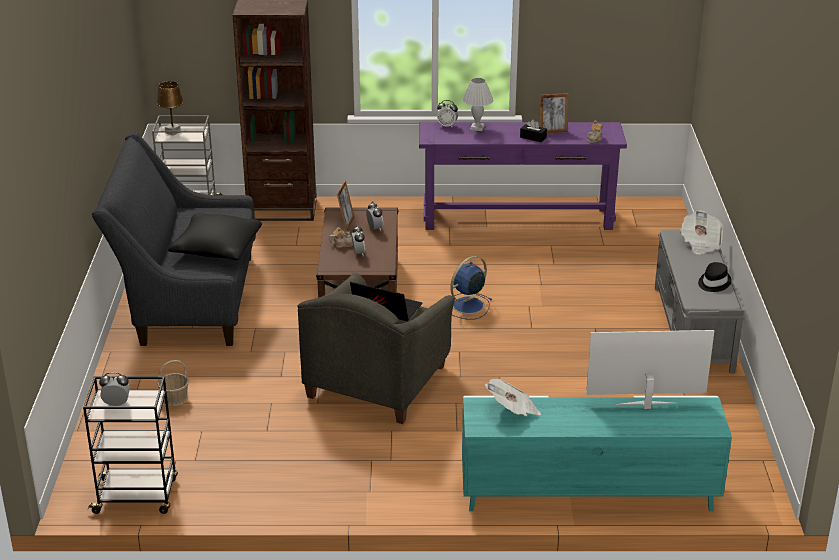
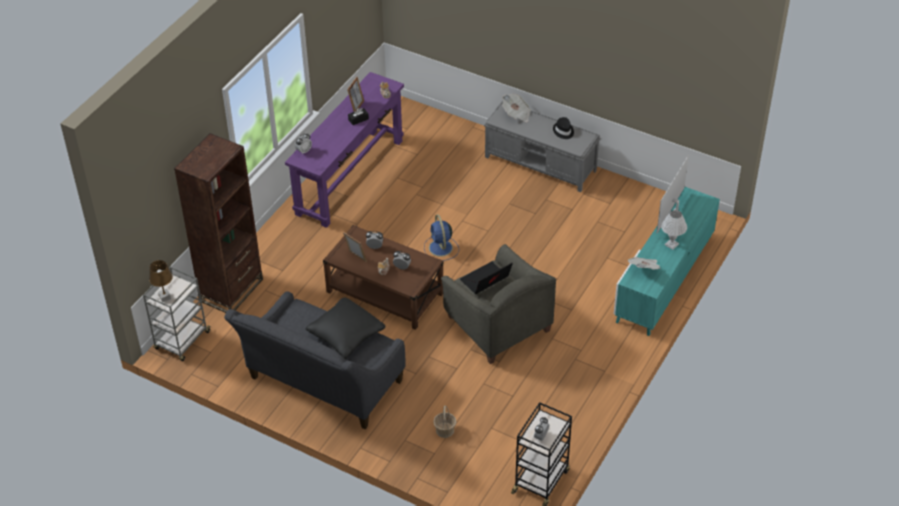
camera: 60 degrees left, 15 degrees up
white table lamp [462,78,494,131] -> white table lamp moved to [661,210,687,250]

